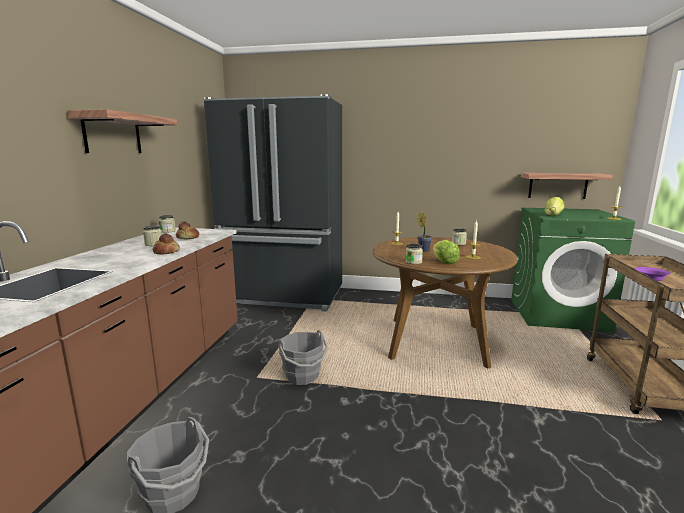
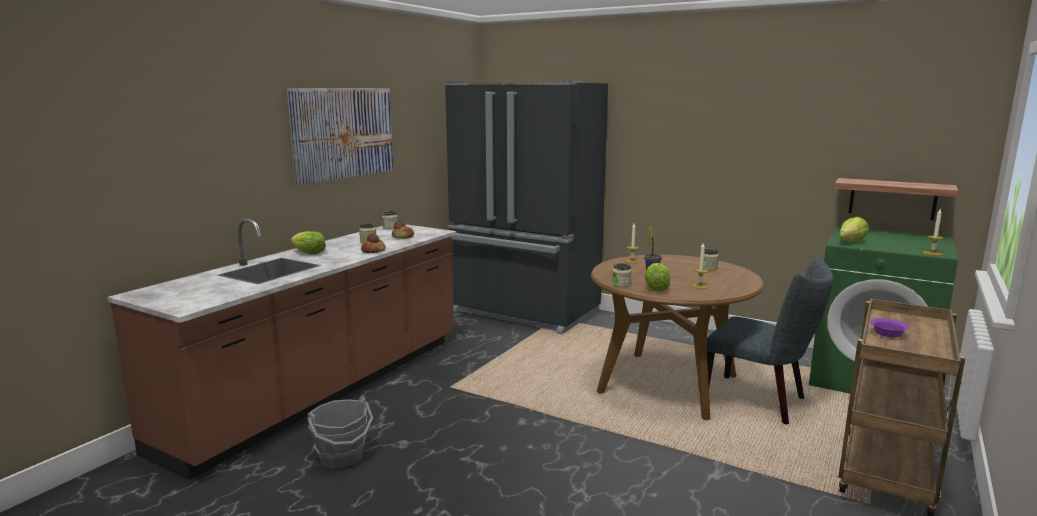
camera: 20 degrees right, 0 degrees up
shelf [67,109,177,153] -> picture [287,88,393,185]
grey bucket [278,330,328,385] -> none
none -> lettuce [291,231,326,254]
none -> grey chair [707,255,834,424]

